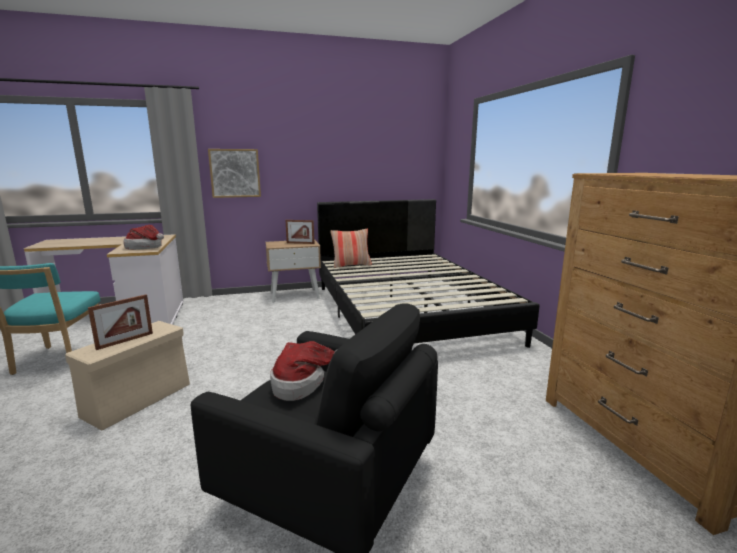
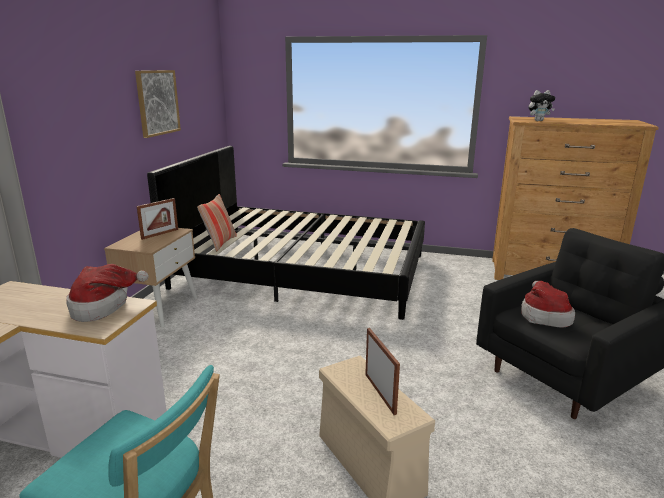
camera: 60 degrees left, 5 degrees up
picture [208,149,261,198] -> picture moved to [135,70,181,138]
none -> plush toy [529,90,555,121]

